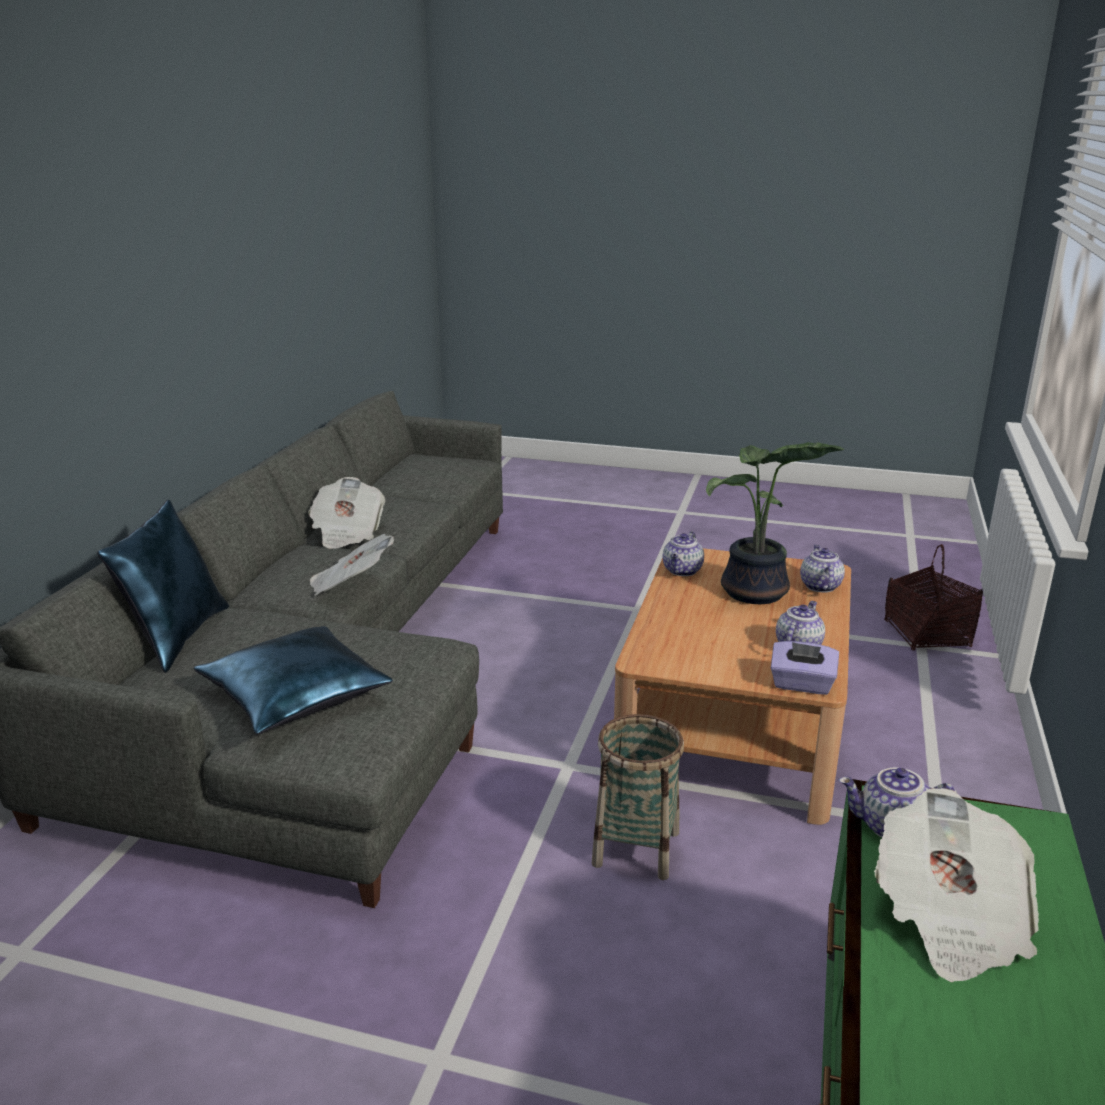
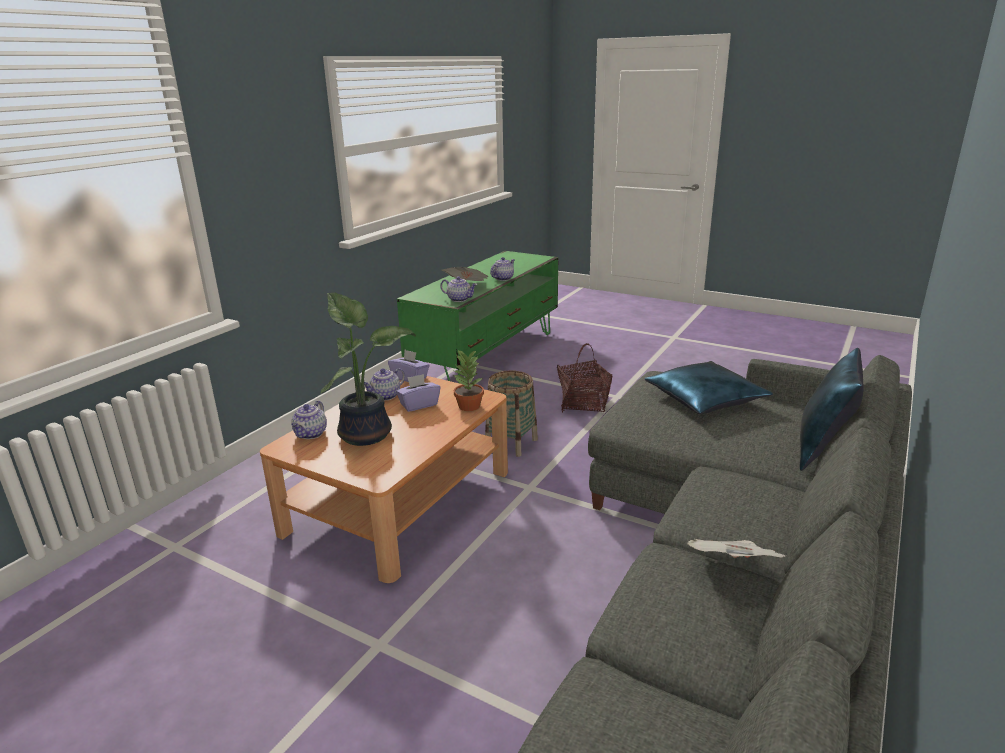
camera: 165 degrees left, 0 degrees up
newspaper [310,534,394,596] -> none
teapot [663,531,704,576] -> teapot moved to [490,257,515,281]
basket [884,544,983,650] -> basket moved to [557,343,612,412]
none -> purple tissue box [396,374,440,412]
none -> potted plant [454,350,484,411]

